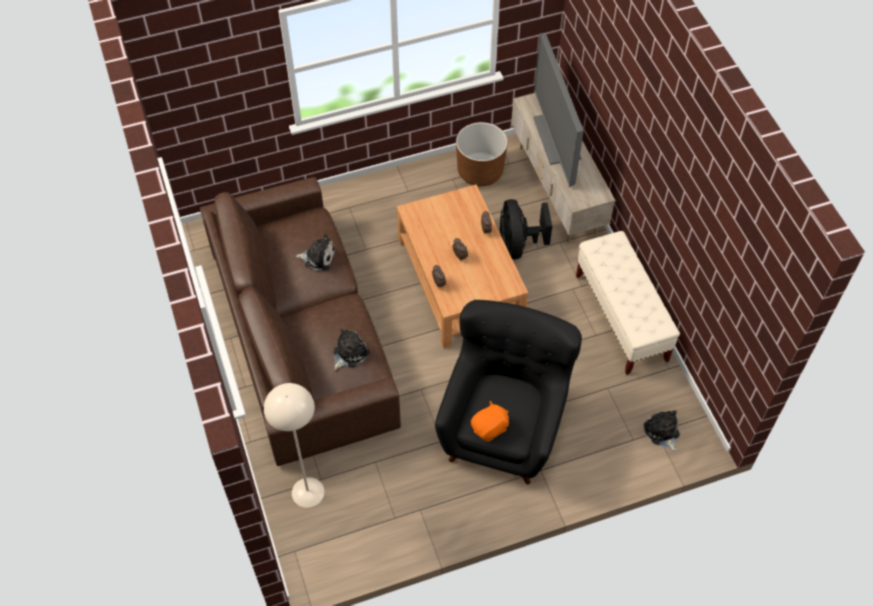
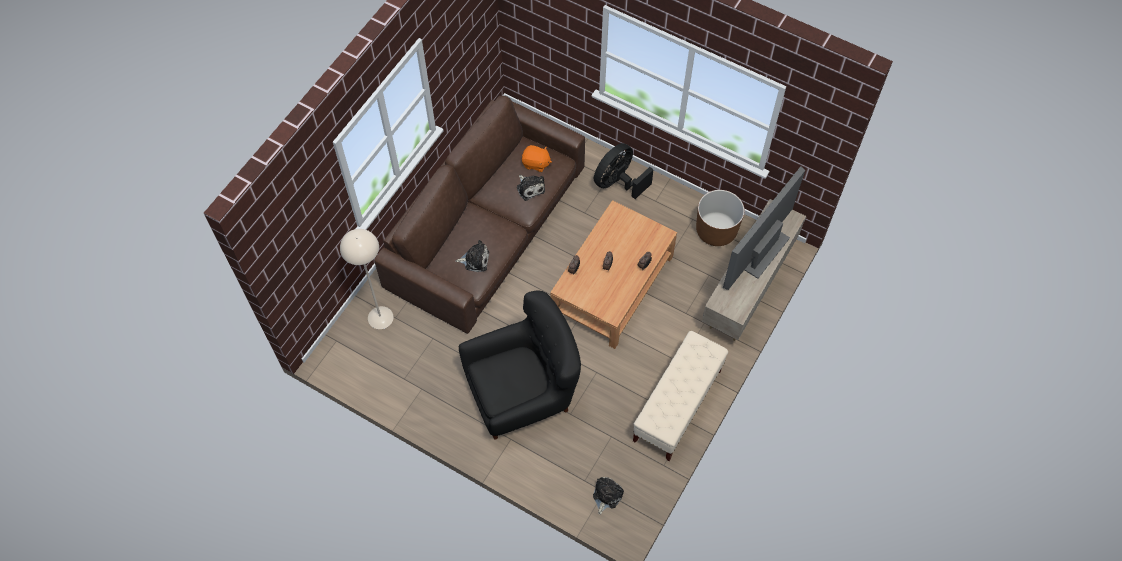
camera: 50 degrees right, 5 degrees up
orange plush toy [471,401,509,442] -> orange plush toy moved to [522,145,552,172]
black fan [500,199,552,259] -> black fan moved to [594,143,654,199]

